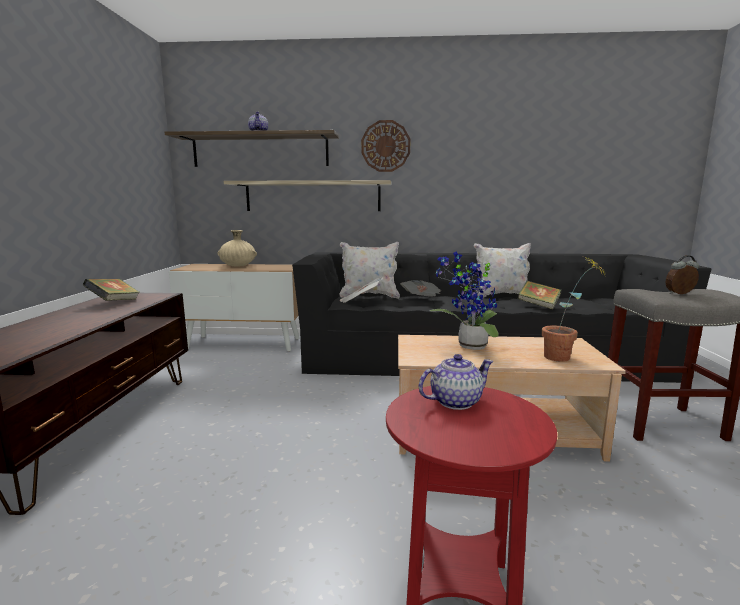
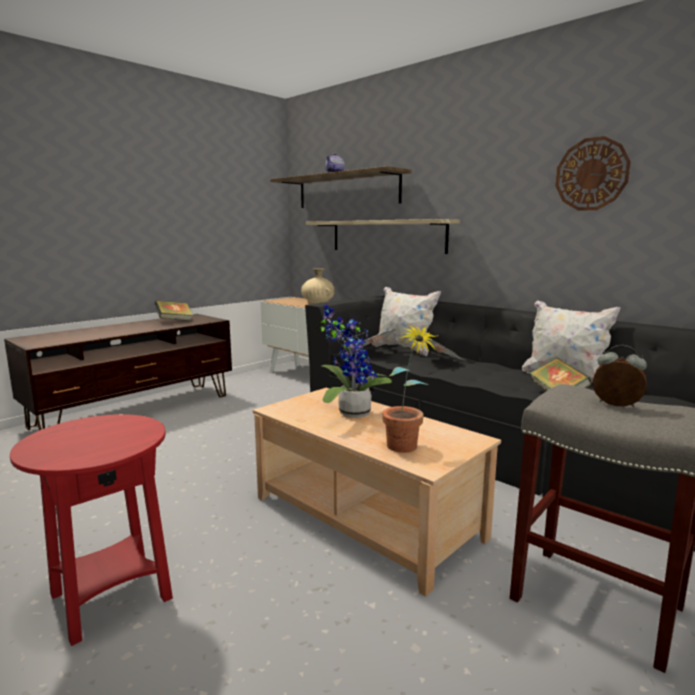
camera: 40 degrees right, 0 degrees up
wall clock [361,120,410,172] -> wall clock moved to [555,136,631,211]
teapot [419,354,494,410] -> none

